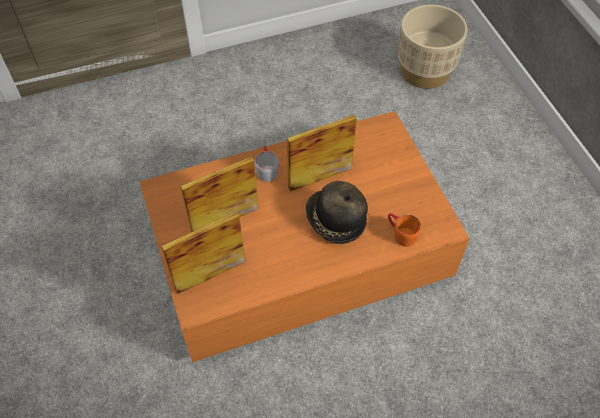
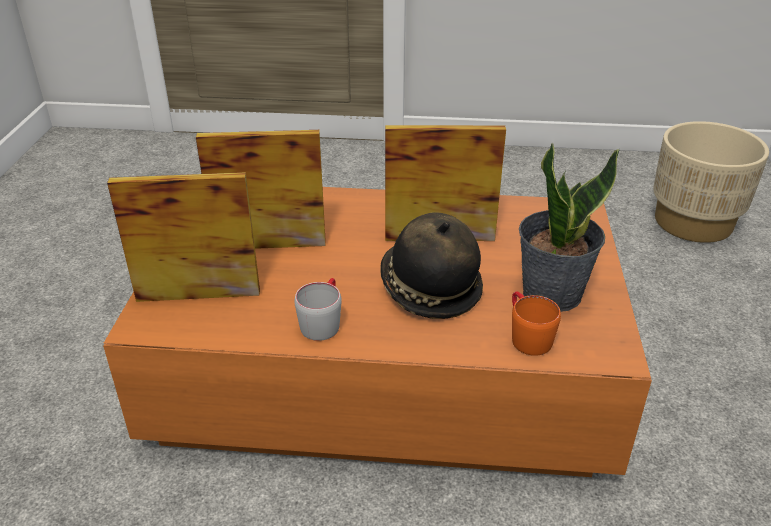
camera: 25 degrees right, 20 degrees down
grey mug [254,146,279,182] -> grey mug moved to [294,278,342,341]
none -> potted plant [519,142,620,312]

